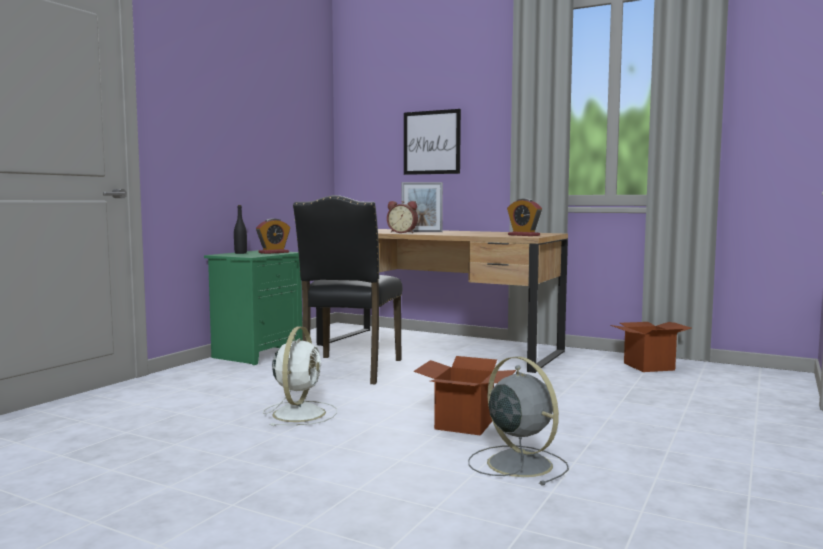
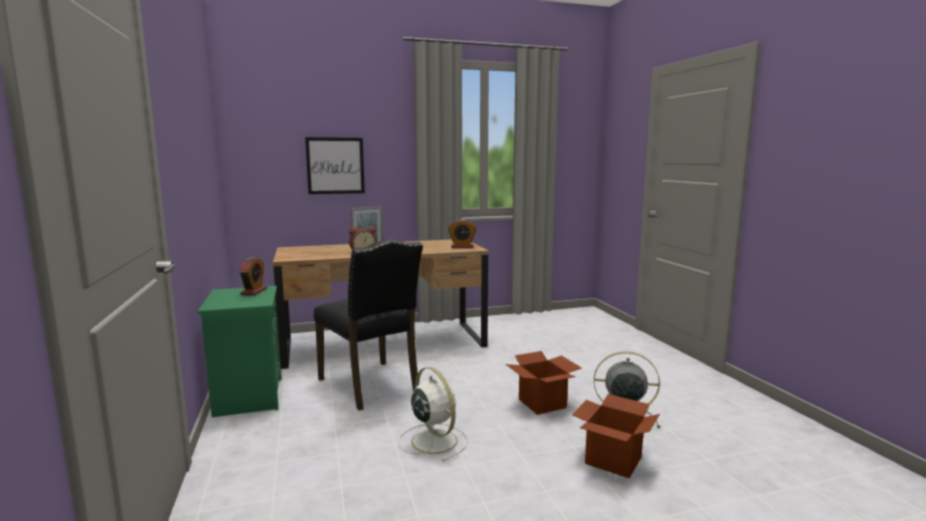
camera: 45 degrees left, 5 degrees up
black bottle [234,205,247,254] -> none
cardboard box [610,322,692,372] -> cardboard box moved to [572,394,660,478]

